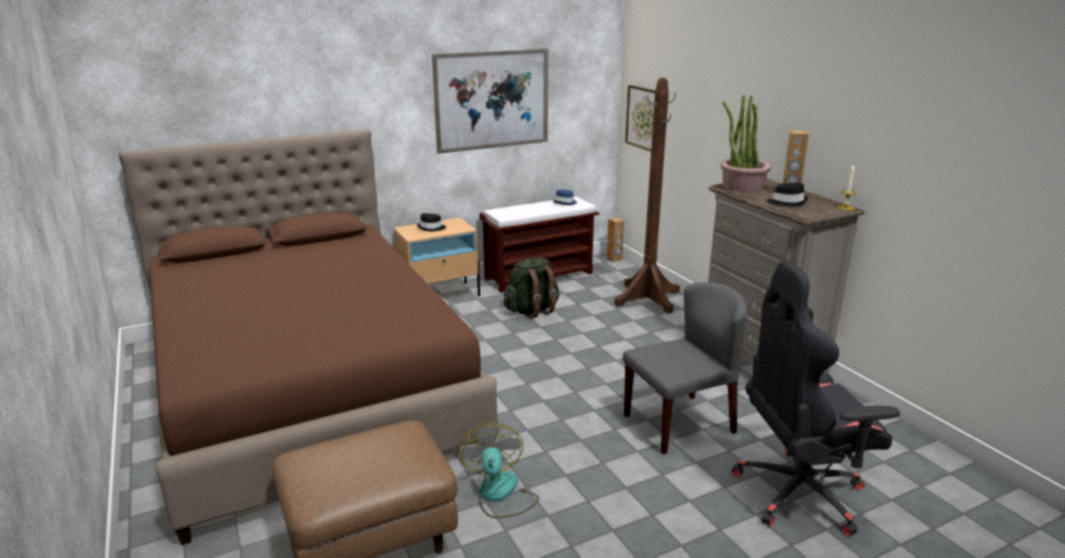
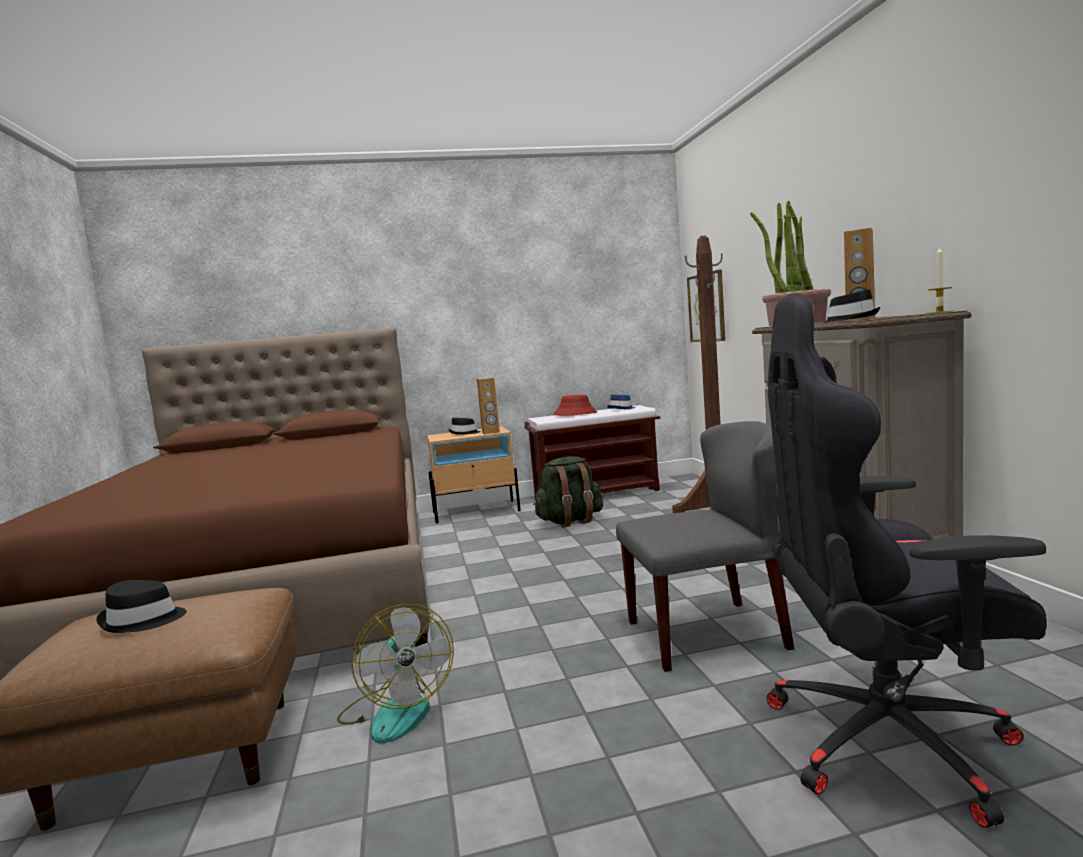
camera: 15 degrees right, 15 degrees down
picture [432,49,548,154] -> none
fan [458,423,539,518] -> fan turned 150 degrees clockwise [337,604,454,743]
brown speaker [607,217,624,262] -> brown speaker moved to [477,377,500,435]
none -> black hat [96,580,187,633]
none -> red hat [553,395,597,415]

